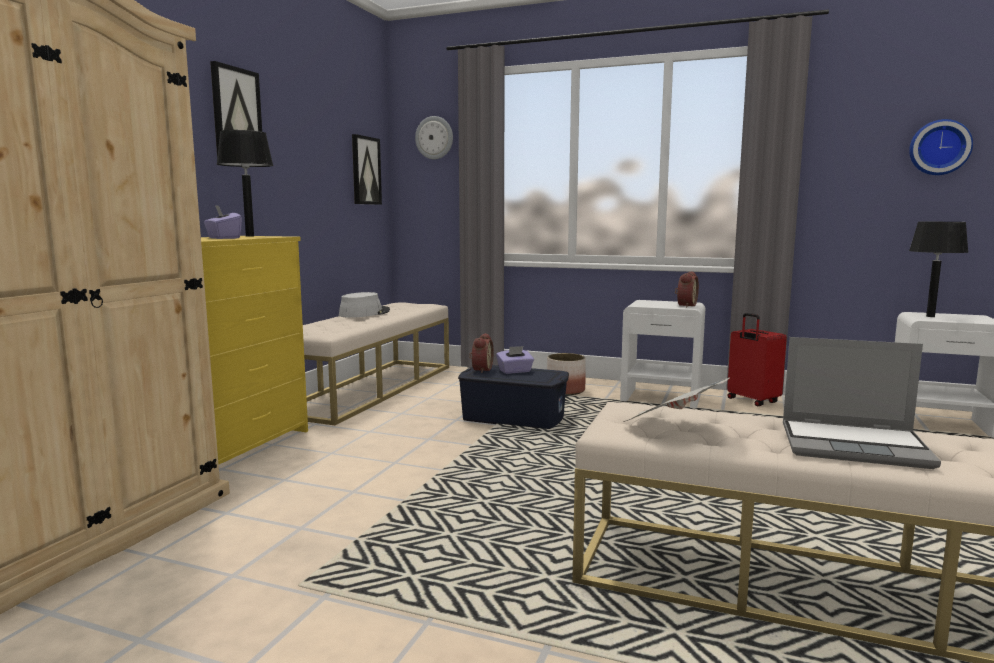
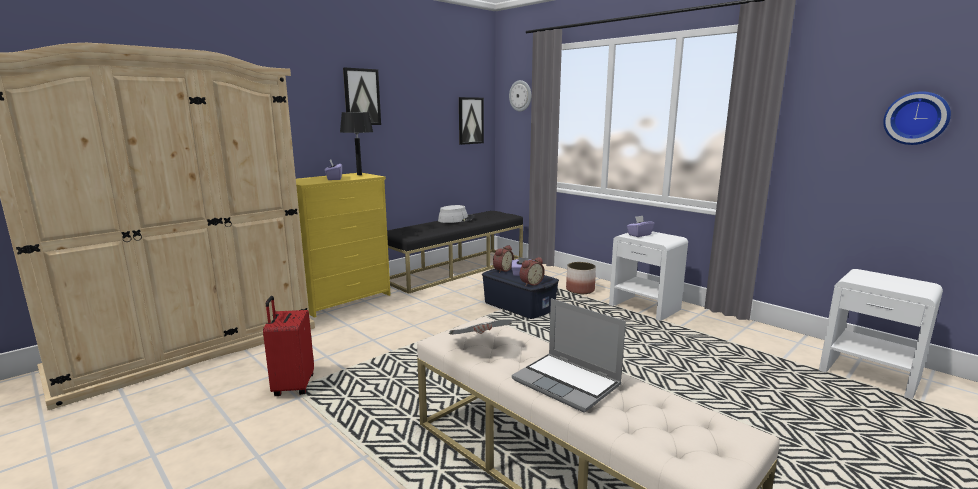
camera: 25 degrees right, 5 degrees up
beige bench [303,303,449,425] -> black bench [387,211,523,294]
alarm clock [675,272,699,307] -> alarm clock moved to [520,257,545,286]
red suitcase [727,313,787,406] -> red suitcase moved to [263,296,314,396]
black table lamp [909,222,968,317] -> none
none -> purple tissue box [627,216,654,237]

